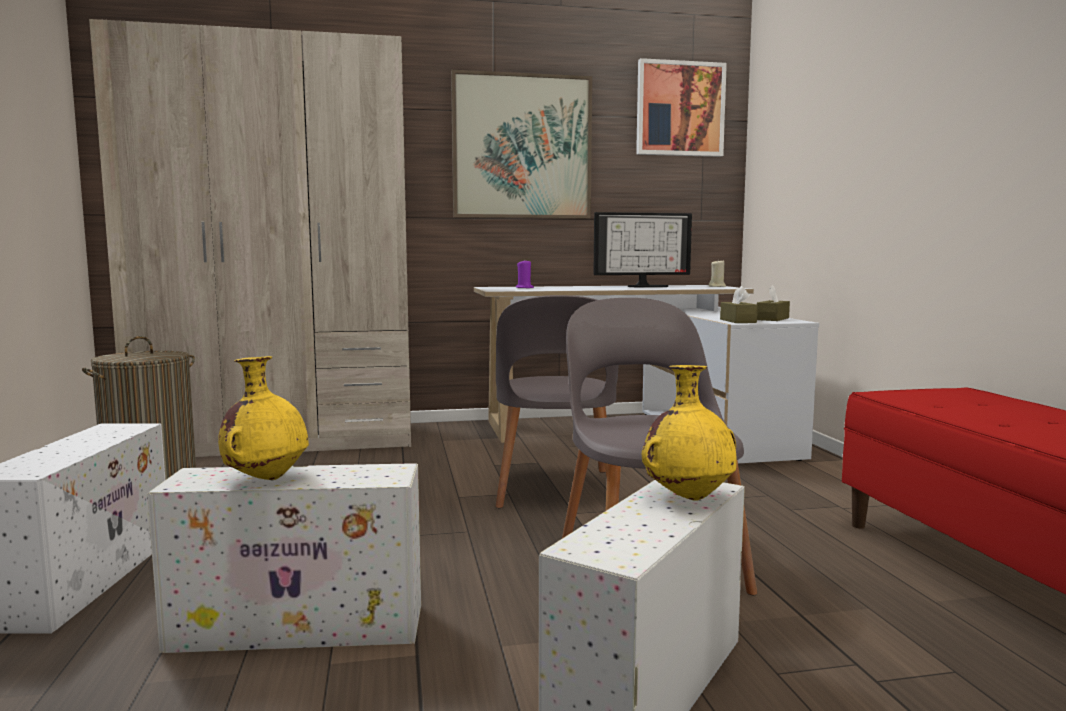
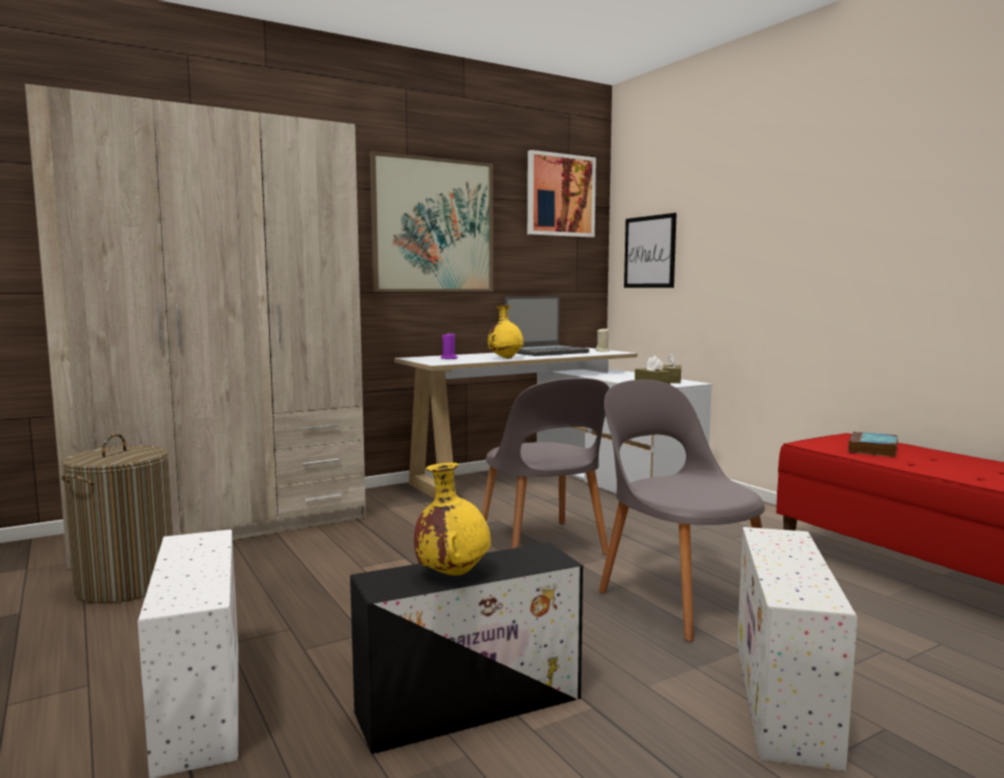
camera: 20 degrees left, 0 degrees up
white storage box [147,463,421,653] -> black storage box [350,543,583,754]
monitor [593,212,692,288] -> laptop [505,296,589,356]
yellow vase [642,365,737,501] -> yellow vase moved to [488,305,523,359]
none -> picture [624,213,677,288]
none -> book [848,431,898,457]

